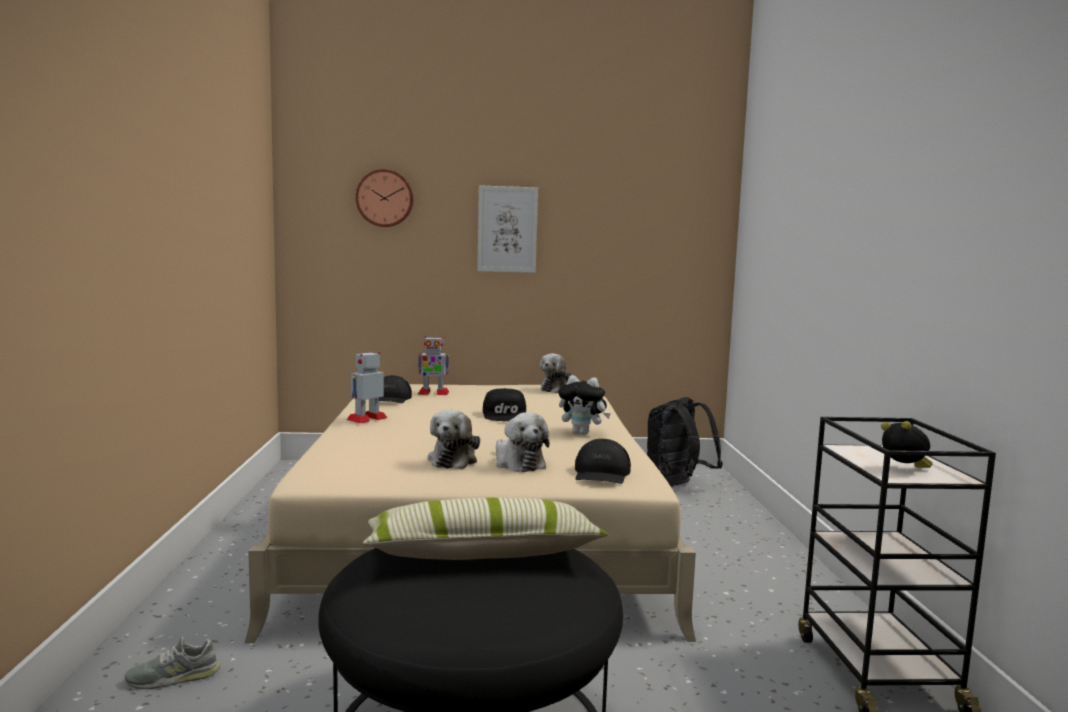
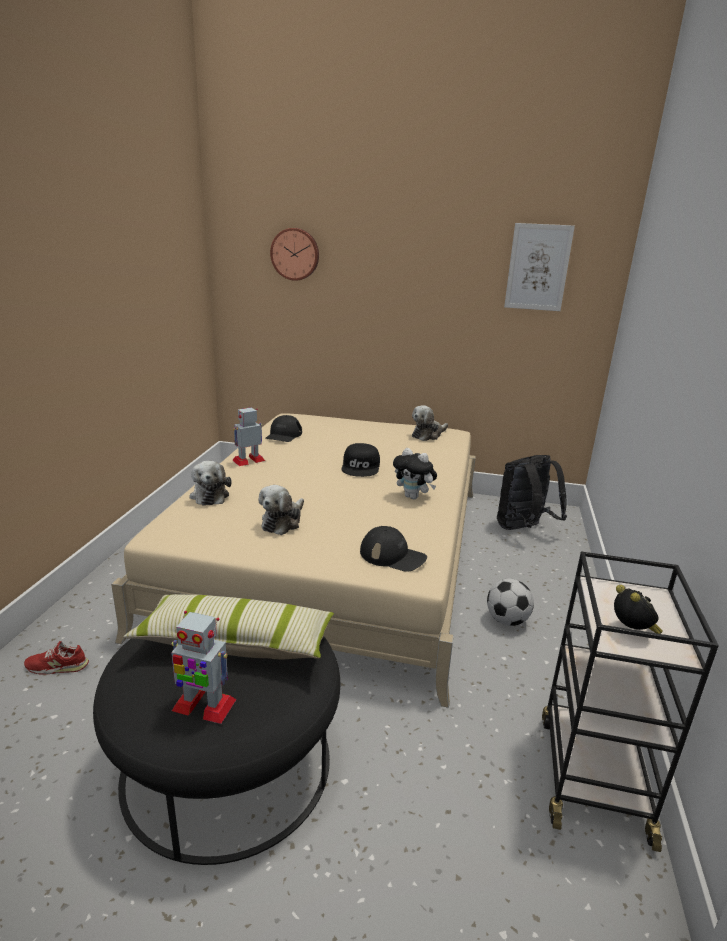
camera: 15 degrees right, 15 degrees up
grey shoe [125,636,220,689] -> red shoe [24,641,89,675]
toy robot [418,336,449,395] -> toy robot moved to [171,611,237,724]
picture [477,185,538,273] -> picture moved to [504,223,575,311]
plush toy [496,412,549,472] -> plush toy moved to [189,461,232,506]
black cap [575,439,631,484] -> black cap turned 90 degrees counterclockwise [360,526,427,572]
none -> football [487,579,534,626]

